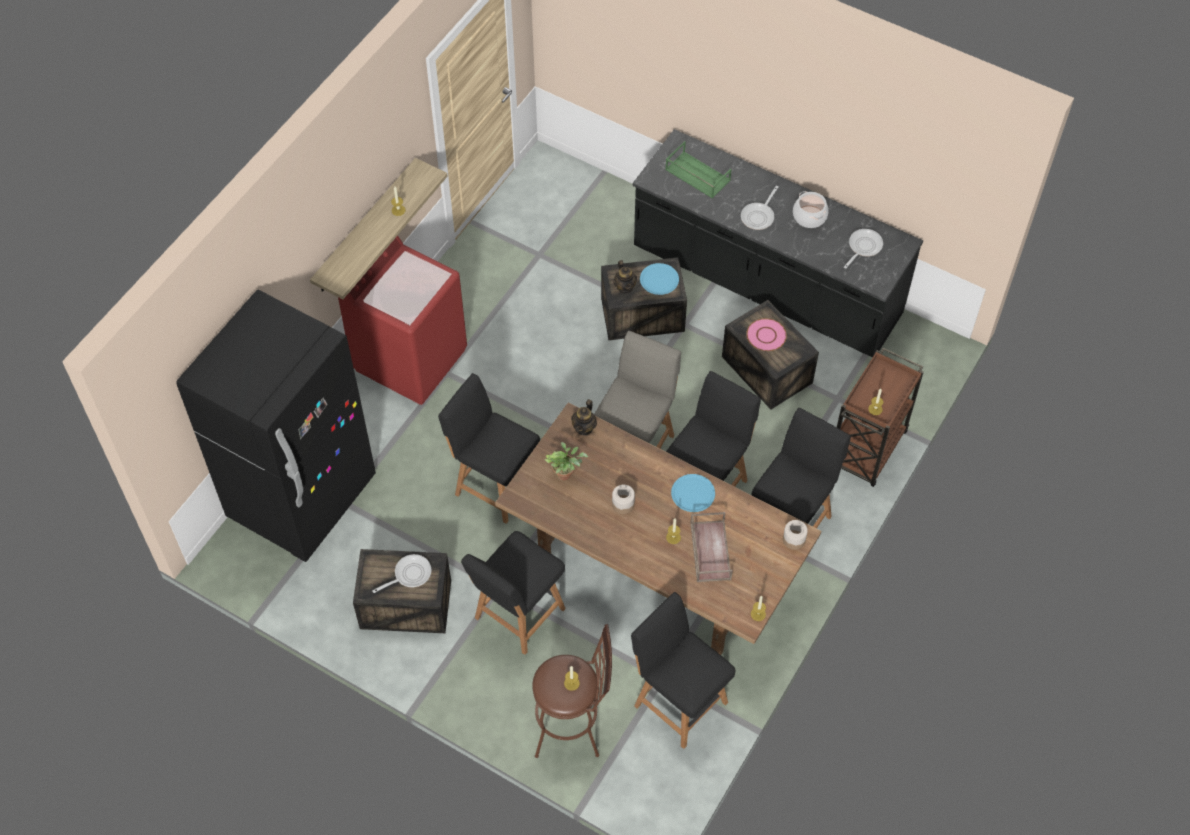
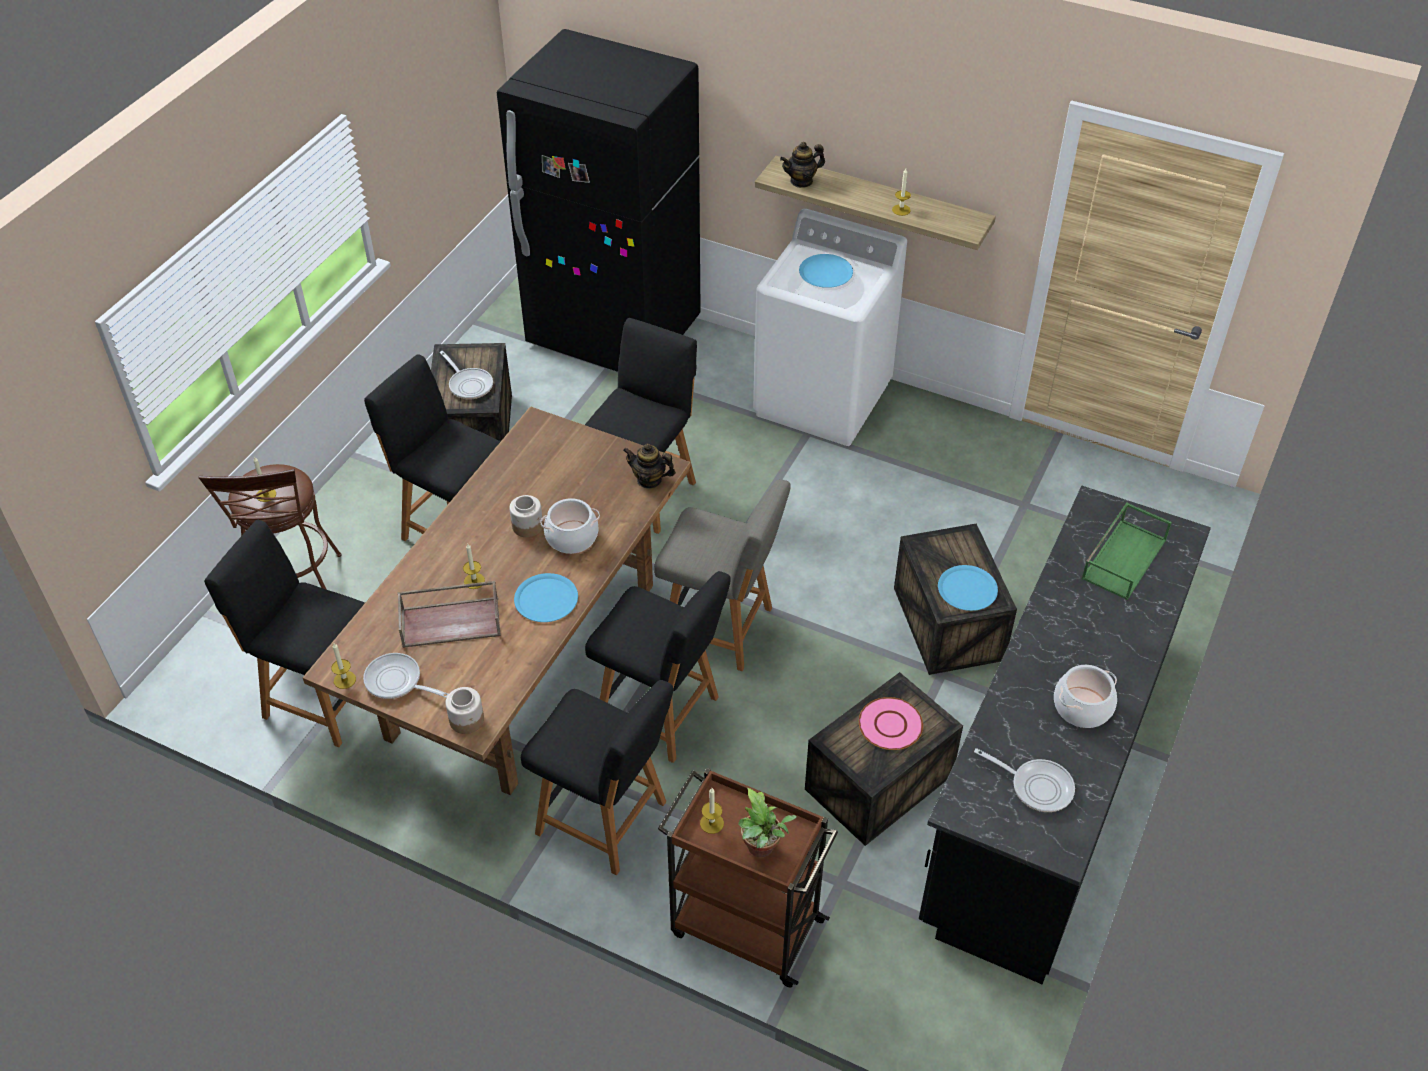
camera: 85 degrees right, 10 degrees down
red washing machine [338,236,467,405] -> white washing machine [753,209,907,446]
potted plant [544,442,588,480] -> potted plant moved to [738,787,797,857]
teapot [613,260,637,294] -> teapot moved to [780,142,825,188]
black chair [631,592,736,749] -> black chair turned 105 degrees counterclockwise [204,520,365,747]
frying pan [741,186,778,230] -> frying pan moved to [363,653,448,699]
none -> cooking pot [541,498,600,554]
none -> blue plate [799,254,853,288]

